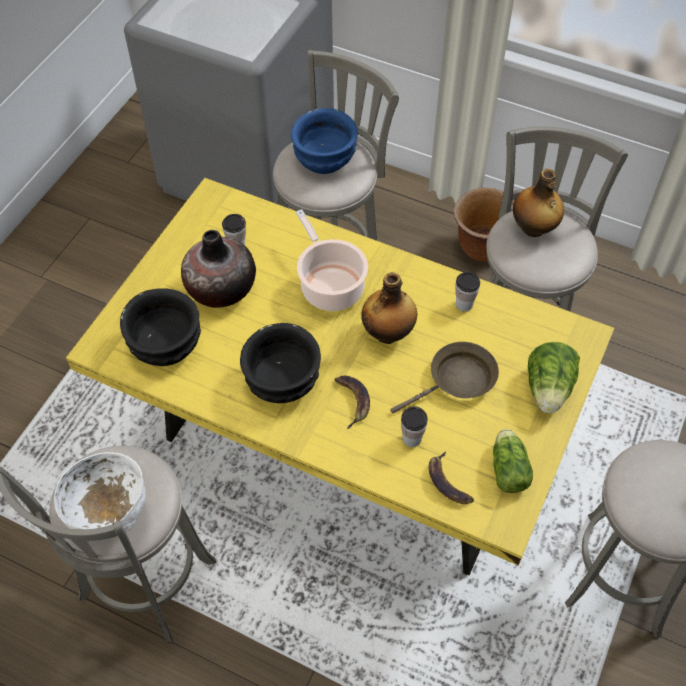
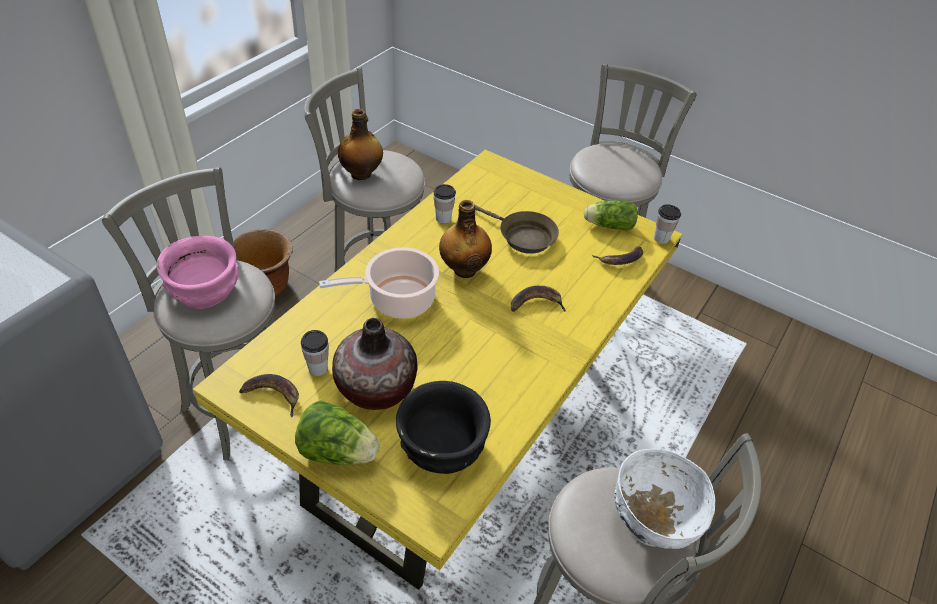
camera: 85 degrees left, 10 degrees down
black bowl [240,323,321,403] -> none
blue bowl [291,108,358,174] -> pink bowl [156,236,239,309]
brown frying pan [390,342,499,414] -> brown frying pan turned 150 degrees clockwise [475,205,559,254]
cup [401,406,428,447] -> cup moved to [654,204,681,244]
lettuce [528,342,580,413] -> lettuce moved to [295,400,380,465]
none -> banana [239,374,299,417]

